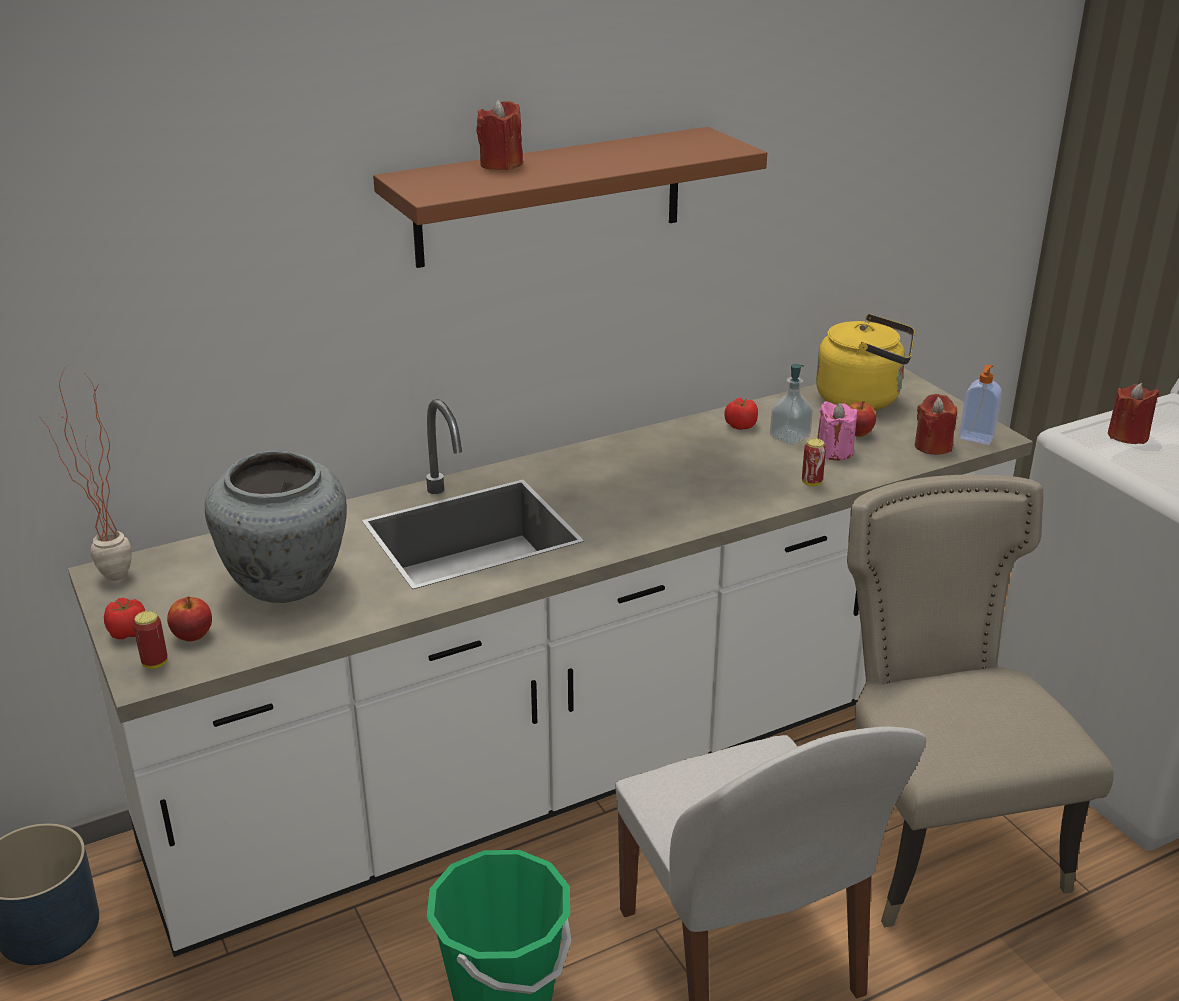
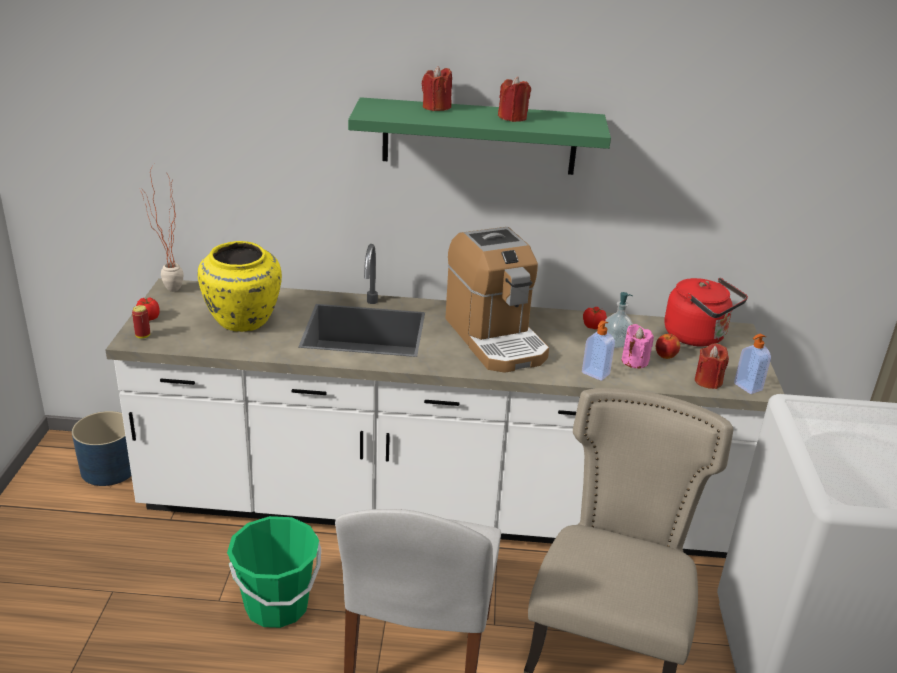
camera: 30 degrees right, 0 degrees up
apple [167,596,212,642] -> none
grey vase [205,450,347,603] -> yellow vase [198,241,282,332]
brown shelf [373,127,767,268] -> green shelf [348,97,611,175]
can [802,438,826,486] -> soap dispenser [582,320,615,381]
yellow kettle [816,314,915,410] -> red kettle [664,277,748,347]
red candle [1108,383,1159,444] -> red candle moved to [498,76,531,122]
none -> coffee machine [445,227,549,373]

